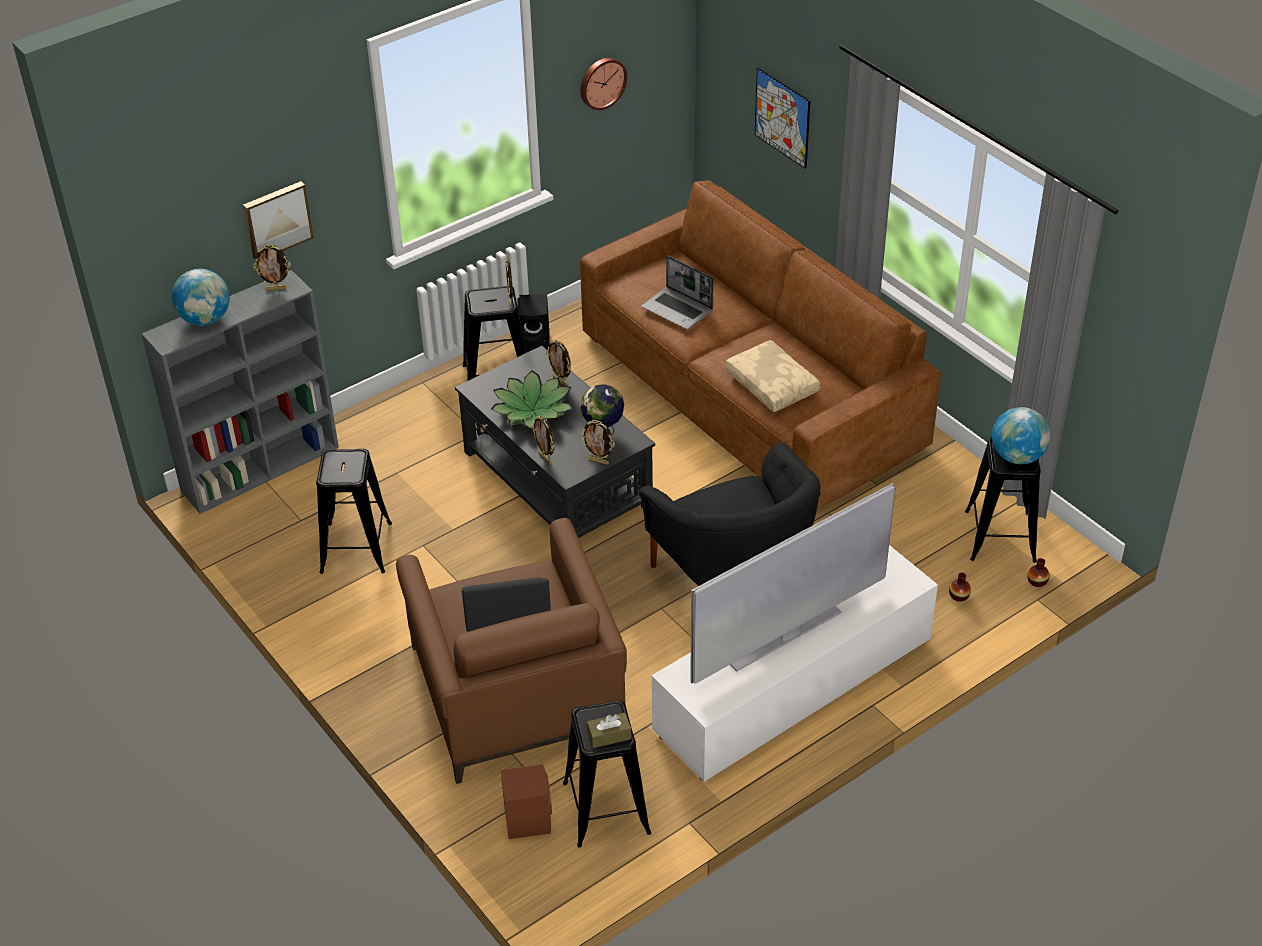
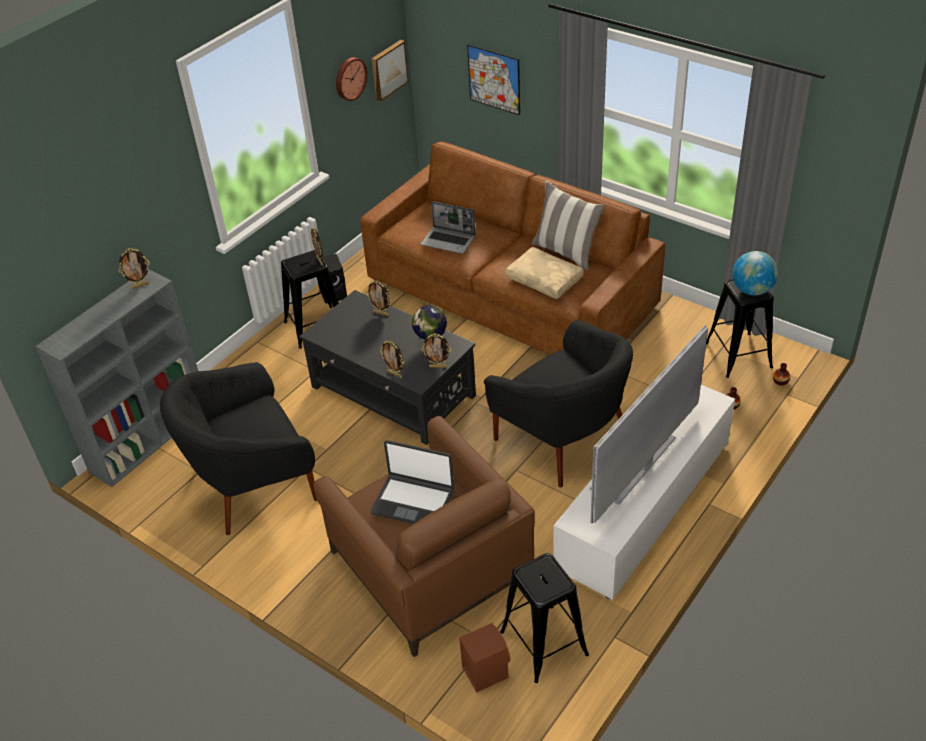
camera: 15 degrees left, 0 degrees up
globe [172,269,230,326] -> none
picture [243,181,314,261] -> picture moved to [372,40,409,101]
black stool [316,449,392,574] -> black armchair [160,362,317,535]
laptop [461,577,551,632] -> laptop turned 135 degrees counterclockwise [371,440,454,524]
potted plant [491,370,573,429] -> none
brown tissue box [587,713,631,748] -> none
none -> pillow [531,181,605,271]

